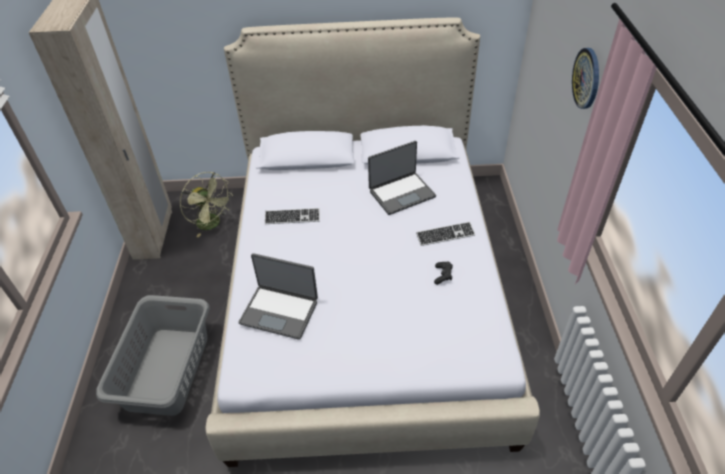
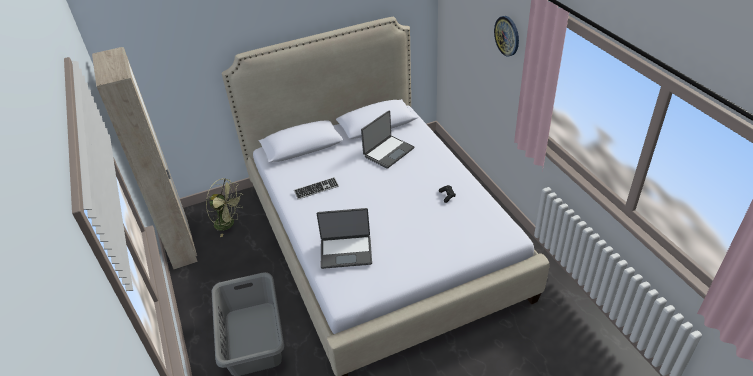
camera: 20 degrees left, 5 degrees down
keyboard [416,222,475,246] -> none

